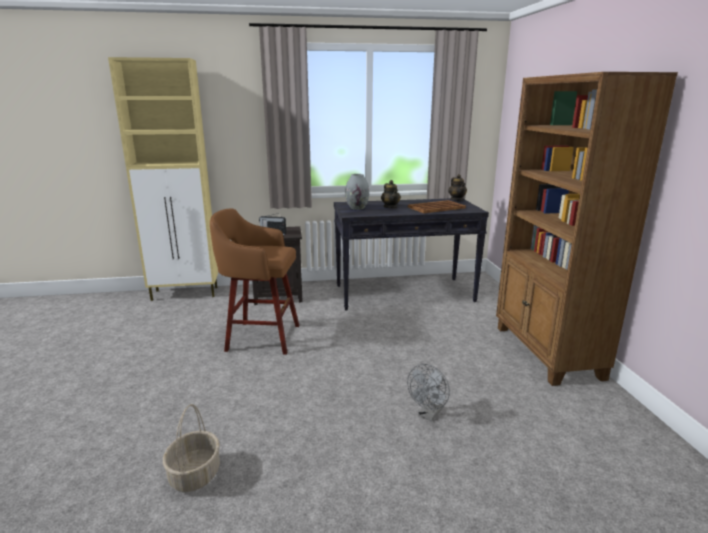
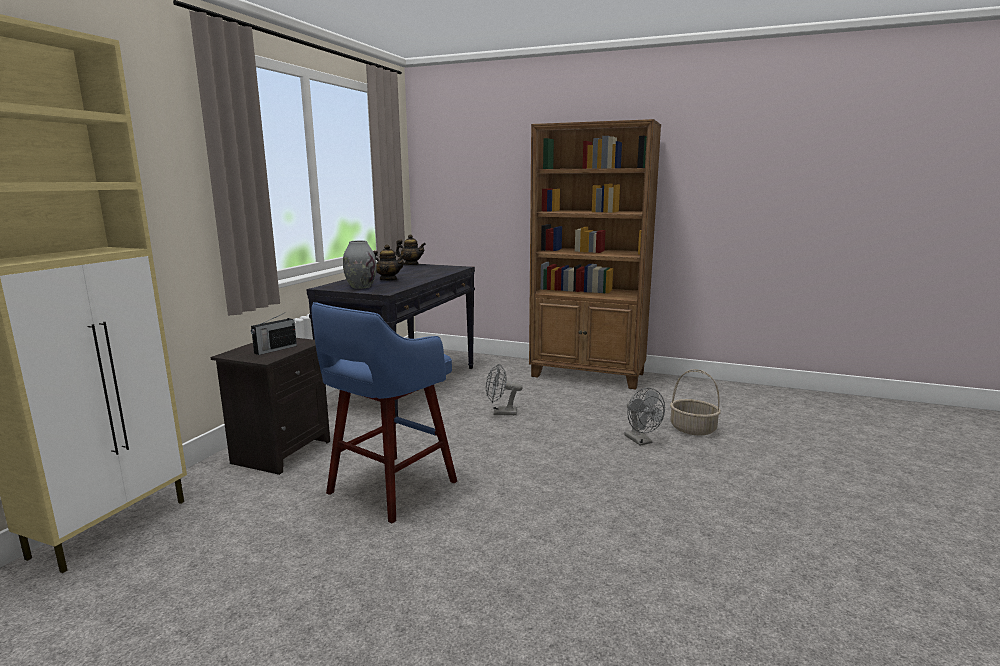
camera: 60 degrees left, 5 degrees down
basket [163,404,220,492] -> basket moved to [670,369,721,436]
brown stool [210,208,299,355] -> blue stool [312,302,457,524]
brown tray [408,200,466,213] -> none
none -> grey fan [486,363,523,415]

